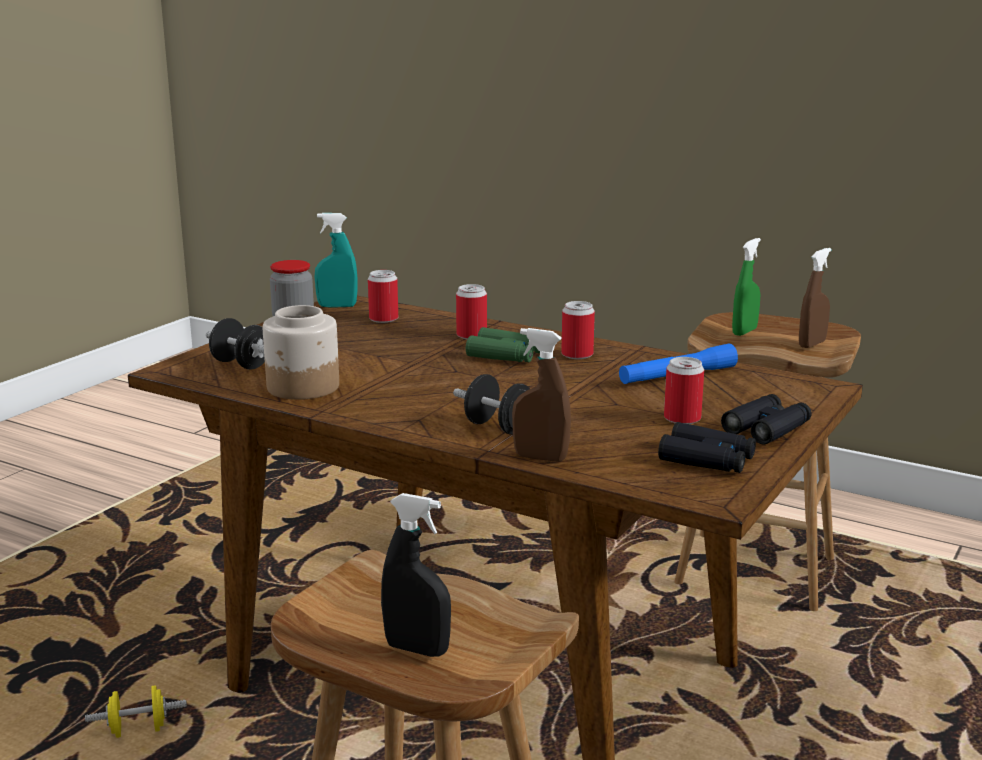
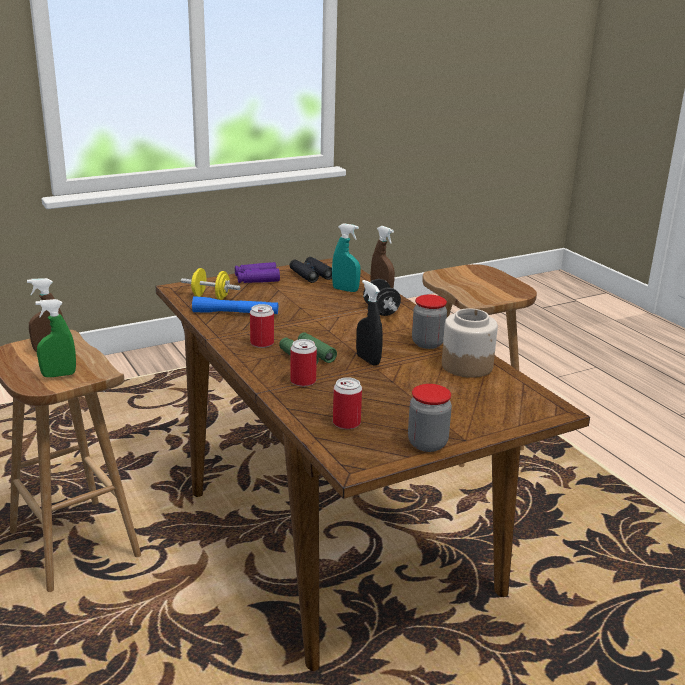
camera: 150 degrees left, 5 degrees up
yellow dumbbell [85,685,187,738] -> yellow dumbbell moved to [181,268,241,300]
black dumbbell [206,318,265,369] -> none
turquoise spray bottle [315,213,358,308] -> turquoise spray bottle moved to [332,223,361,292]
black spray bottle [381,493,451,657] -> black spray bottle moved to [356,280,383,366]
can [664,357,704,424] -> none
black binoculars [721,394,812,445] -> purple binoculars [235,262,280,283]
none -> jar [412,295,447,349]

